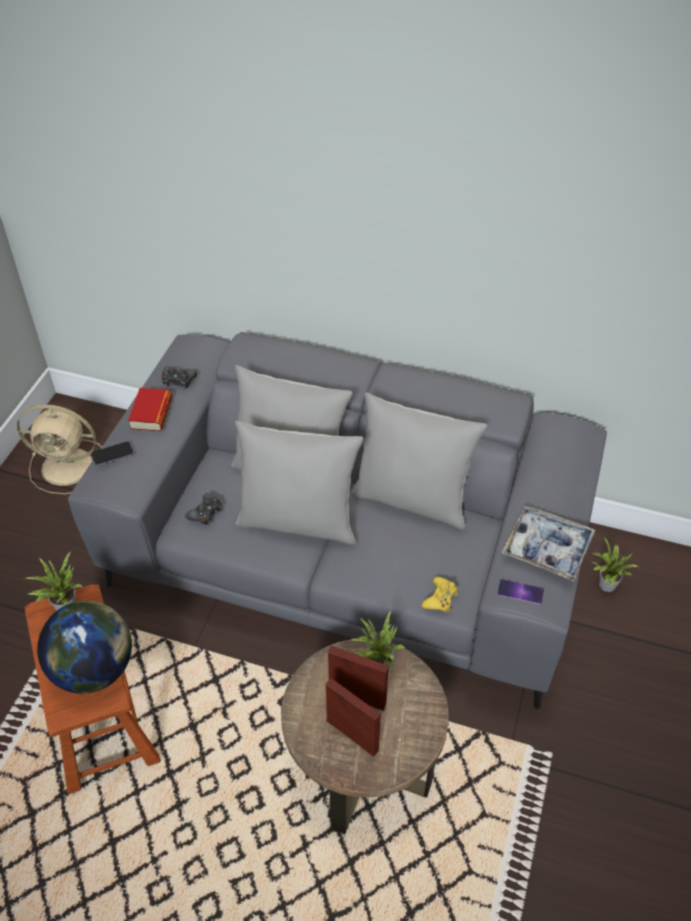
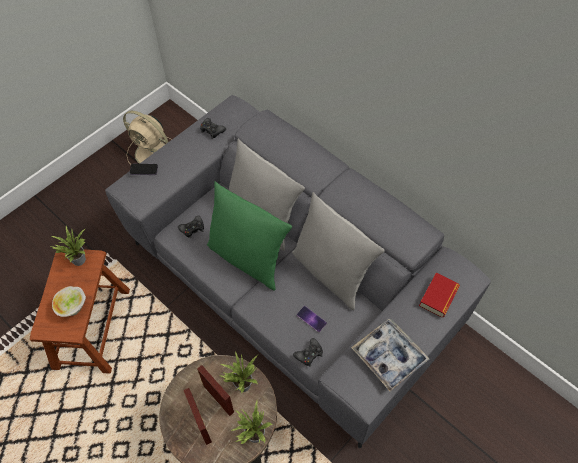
camera: 25 degrees right, 10 degrees up
globe [37,601,132,694] -> bowl [52,286,86,317]
book [128,388,172,431] -> book moved to [419,272,460,318]
grey pillow [235,421,363,545] -> green pillow [207,181,292,290]
yellow game controller [422,577,458,612] -> black game controller [293,338,323,366]
phone [497,579,544,605] -> phone moved to [297,306,327,332]
potted plant [591,537,639,592] -> potted plant moved to [231,401,273,444]

